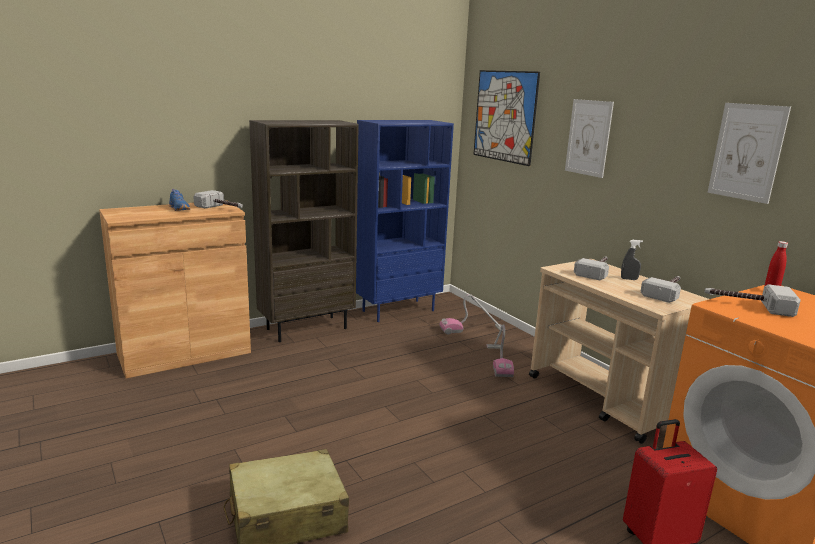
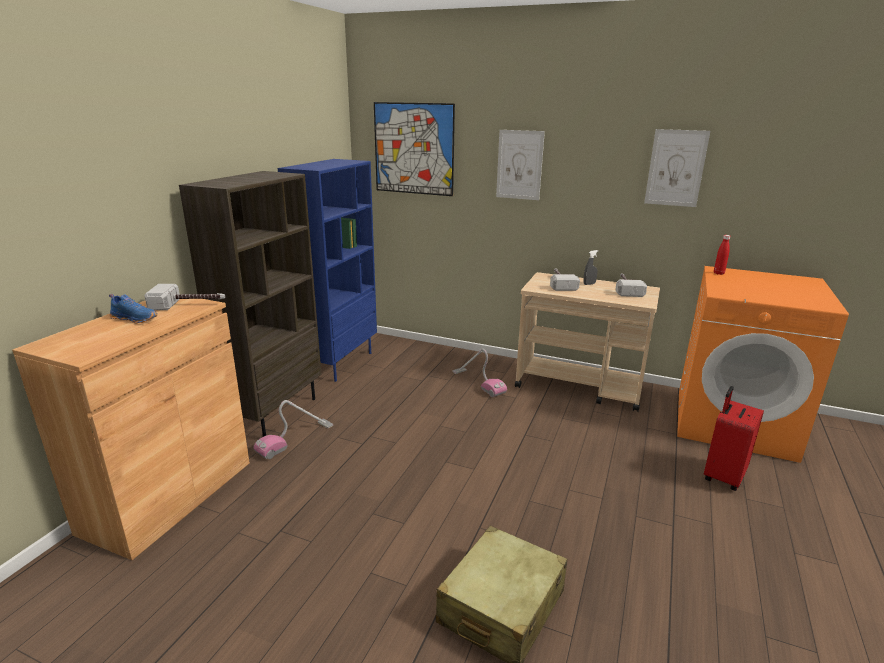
camera: 35 degrees left, 5 degrees up
vacuum cleaner [439,294,503,335] -> vacuum cleaner moved to [253,400,333,459]
hammer [705,284,801,317] -> none

